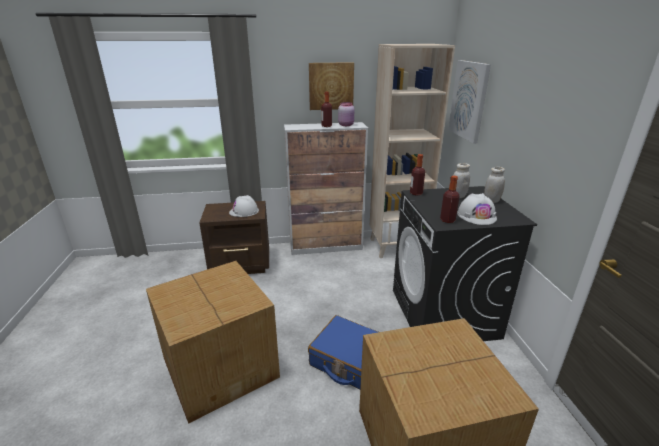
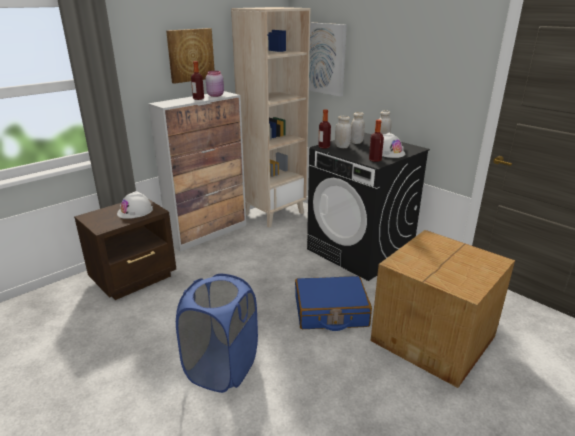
camera: 35 degrees left, 0 degrees up
cardboard box [146,261,280,424] -> blue laundry basket [176,274,258,393]
none -> white jar [335,116,352,148]

